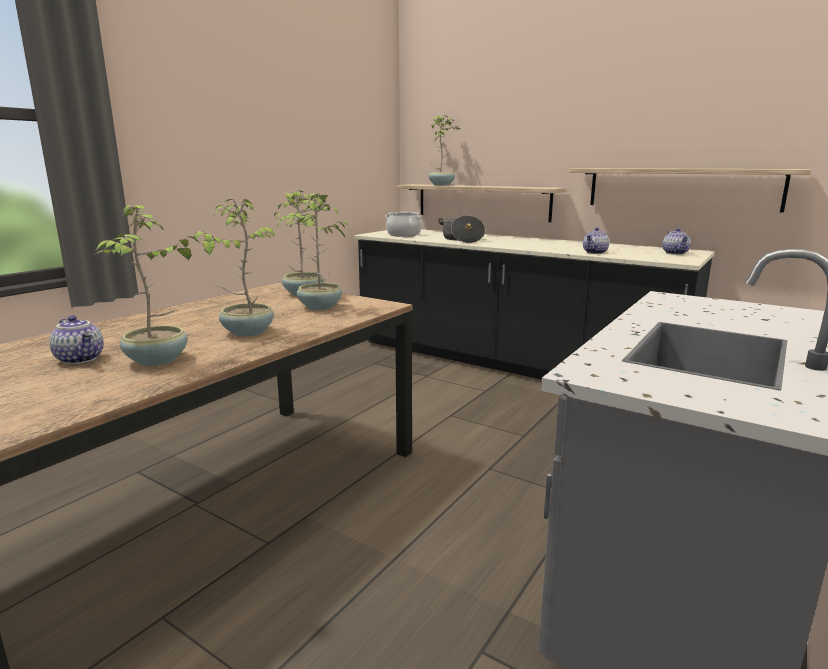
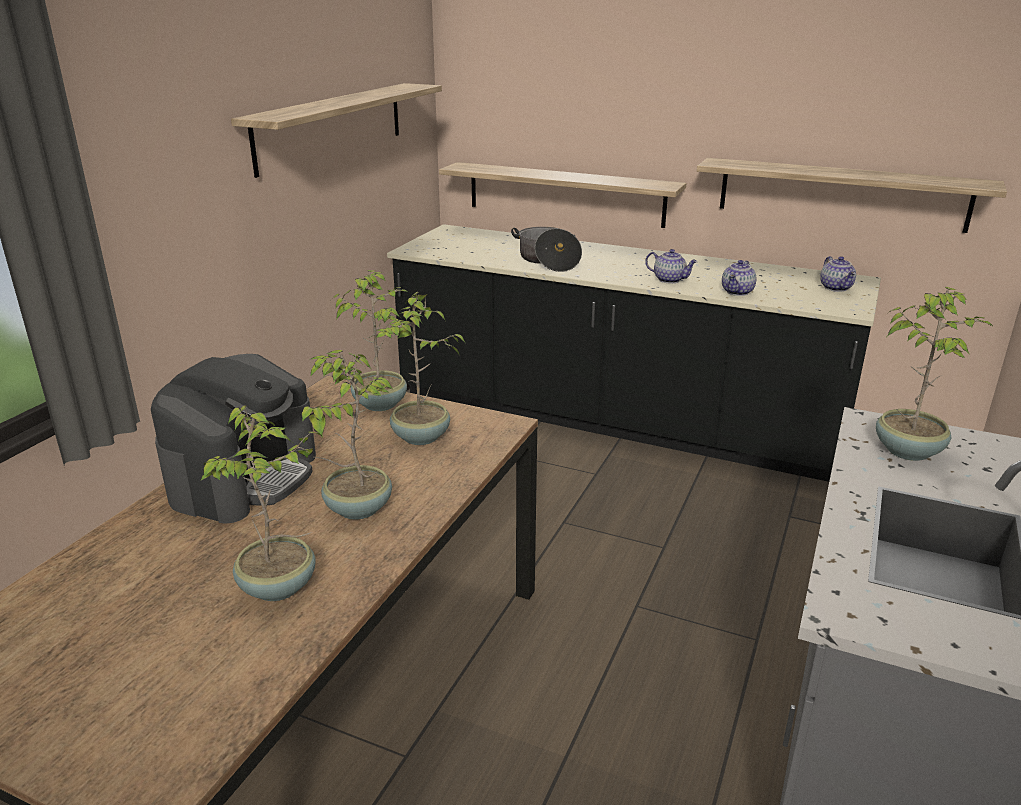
camera: 10 degrees left, 10 degrees up
teapot [49,316,104,364] -> teapot moved to [645,249,697,283]
cooking pot [385,212,423,237] -> none
potted plant [429,115,460,186] -> potted plant moved to [876,287,992,461]
none -> coffee machine [151,354,316,524]
none -> shelf [231,83,442,178]

